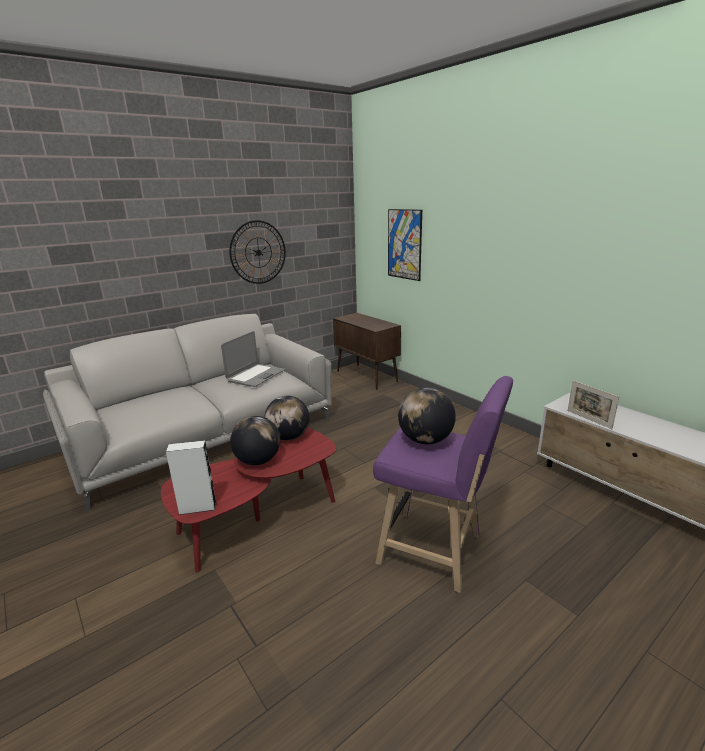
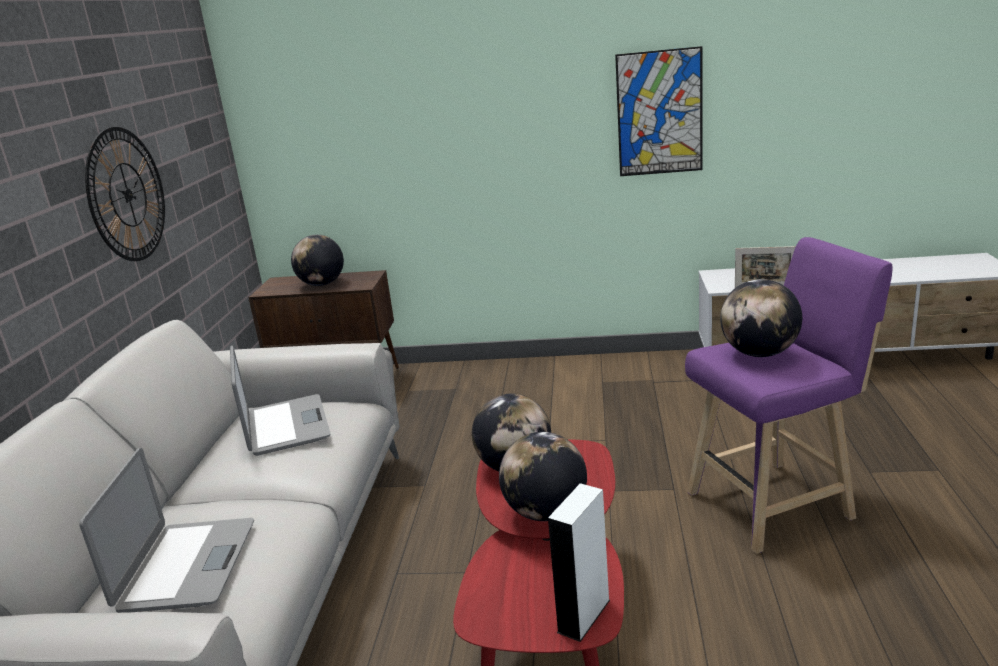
camera: 45 degrees left, 0 degrees up
picture [388,209,422,281] -> picture moved to [615,46,702,176]
none -> laptop [79,448,254,613]
none -> globe [291,235,344,286]

